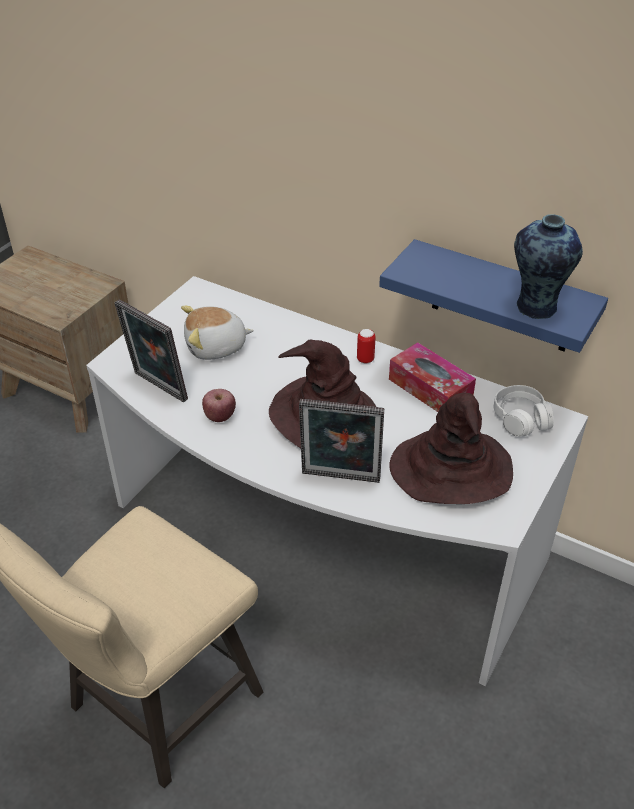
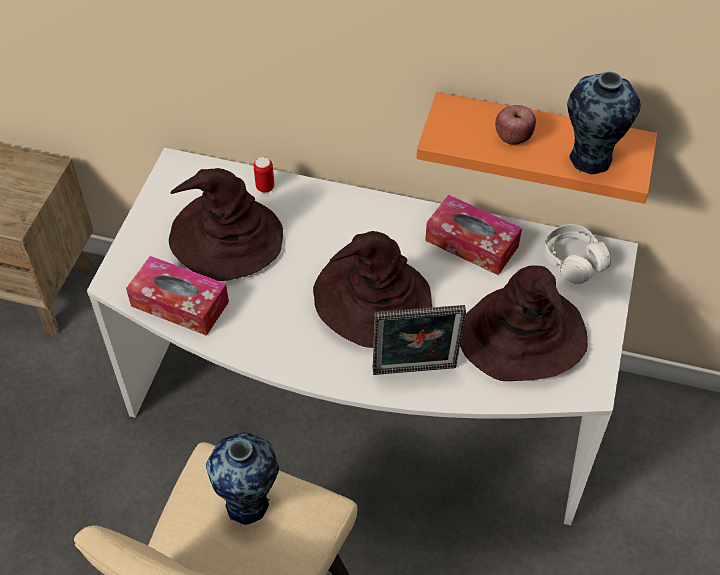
camera: 15 degrees left, 10 degrees up
picture frame [115,299,188,402] -> tissue box [126,256,229,336]
plush toy [181,306,254,360] -> brown hat [169,168,283,281]
apple [202,389,236,422] -> apple moved to [495,105,536,144]
can [357,329,376,363] -> can moved to [254,157,275,193]
blue shelf [379,239,608,353] -> orange shelf [416,92,657,204]
none -> vase [206,432,279,526]

